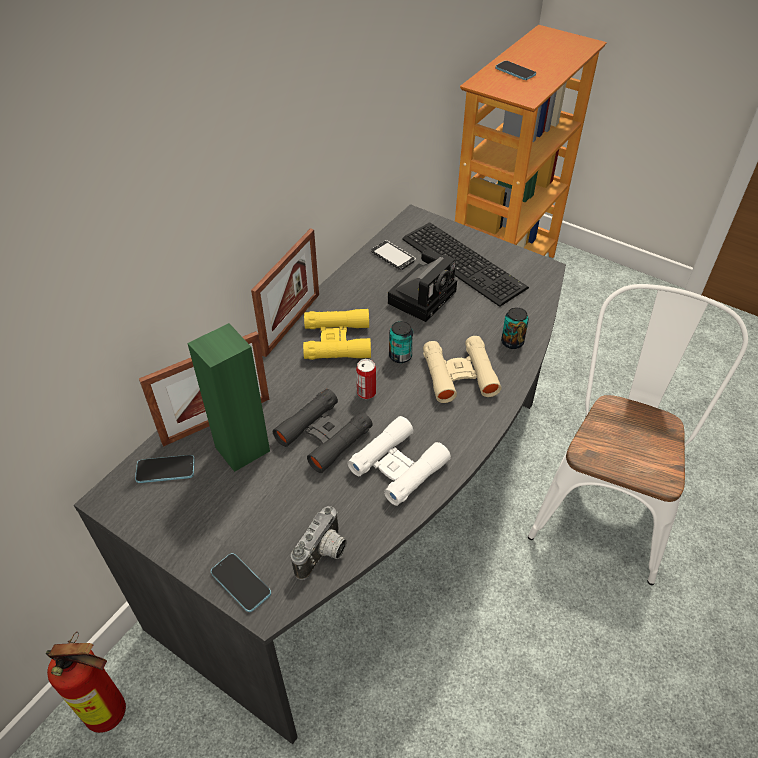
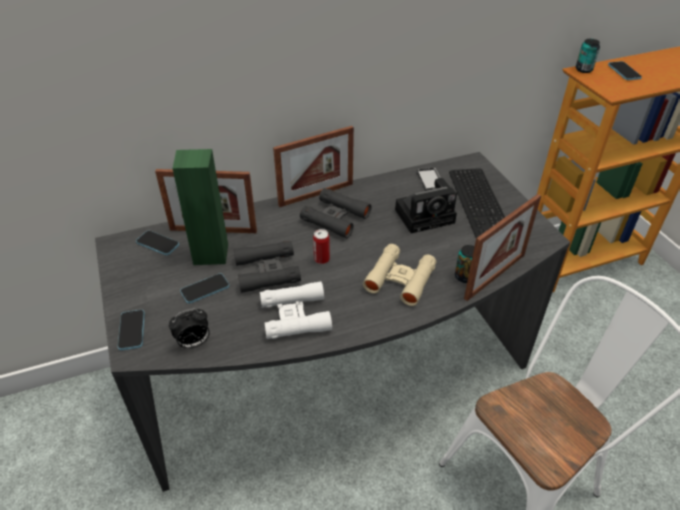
camera: 35 degrees right, 5 degrees down
fire extinguisher [46,632,126,733] -> none
camera [291,506,347,580] -> alarm clock [169,309,209,349]
yellow binoculars [303,309,371,360] -> black binoculars [300,188,371,238]
can [389,321,413,363] -> can moved to [576,39,600,73]
none -> phone [180,273,229,304]
none -> picture frame [464,194,541,301]

